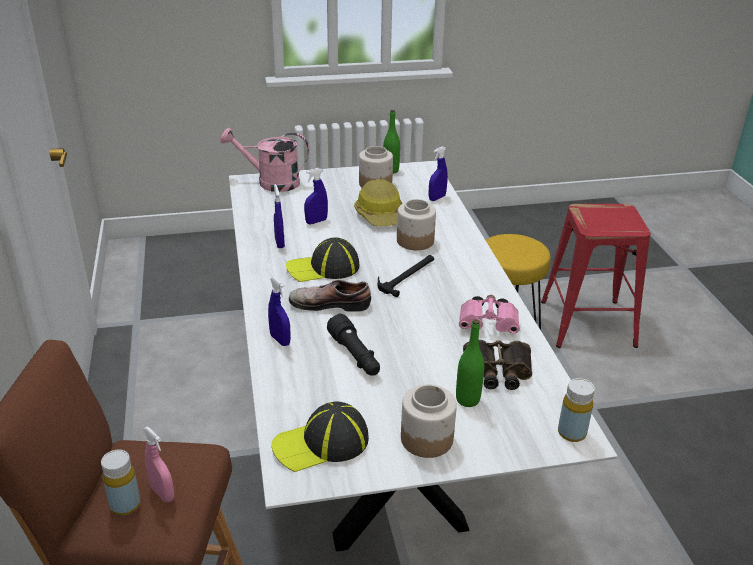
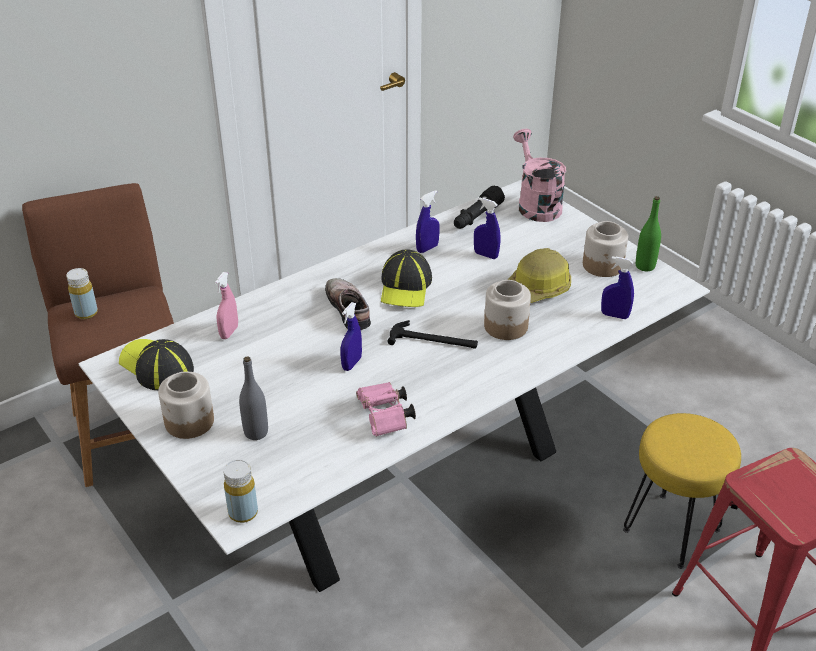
camera: 65 degrees right, 5 degrees up
pink spray bottle [143,427,174,502] -> pink spray bottle moved to [215,272,238,339]
blue spray bottle [268,277,291,346] -> blue spray bottle moved to [340,302,362,371]
cap [286,237,360,282] -> cap turned 135 degrees counterclockwise [381,250,432,307]
black flashlight [327,314,380,376] -> black flashlight moved to [454,186,505,229]
green bottle [456,319,484,407] -> grey bottle [239,356,268,440]
binoculars [463,340,532,390] -> none

